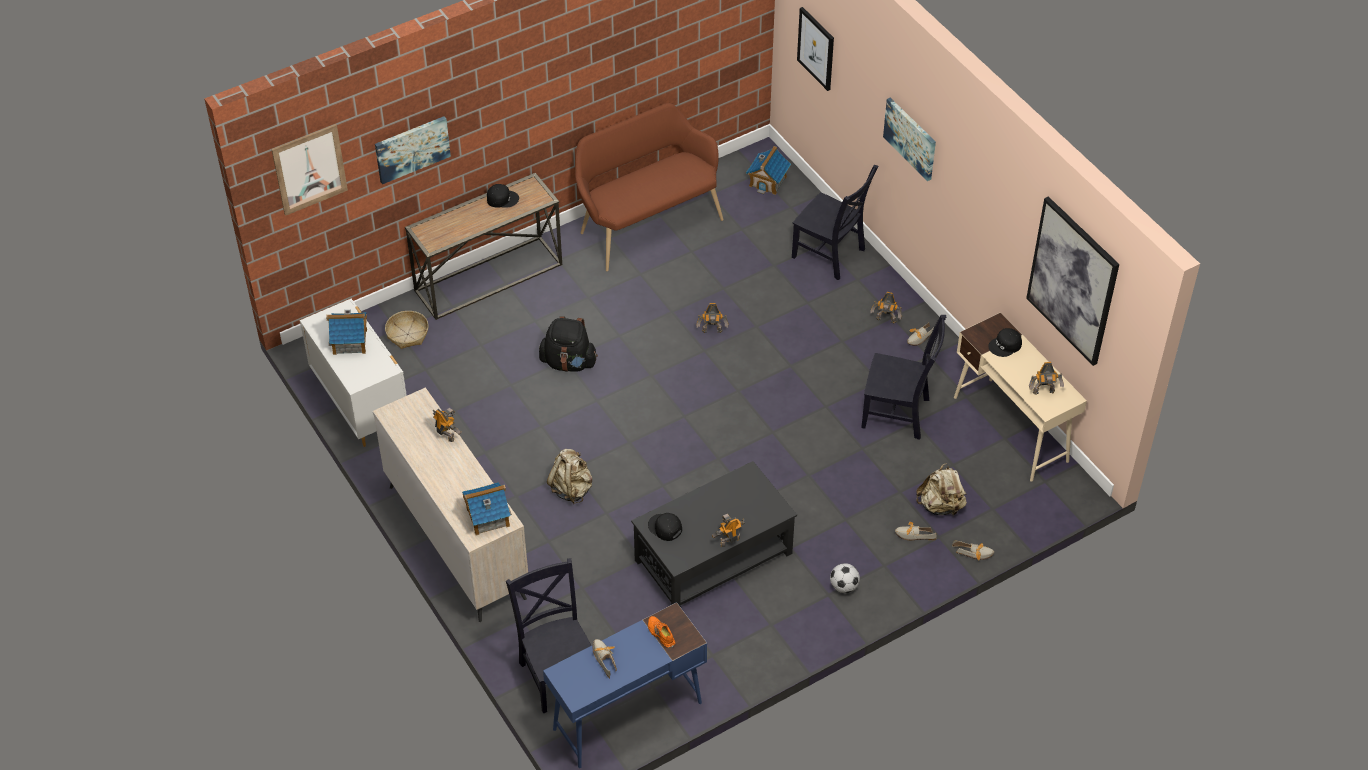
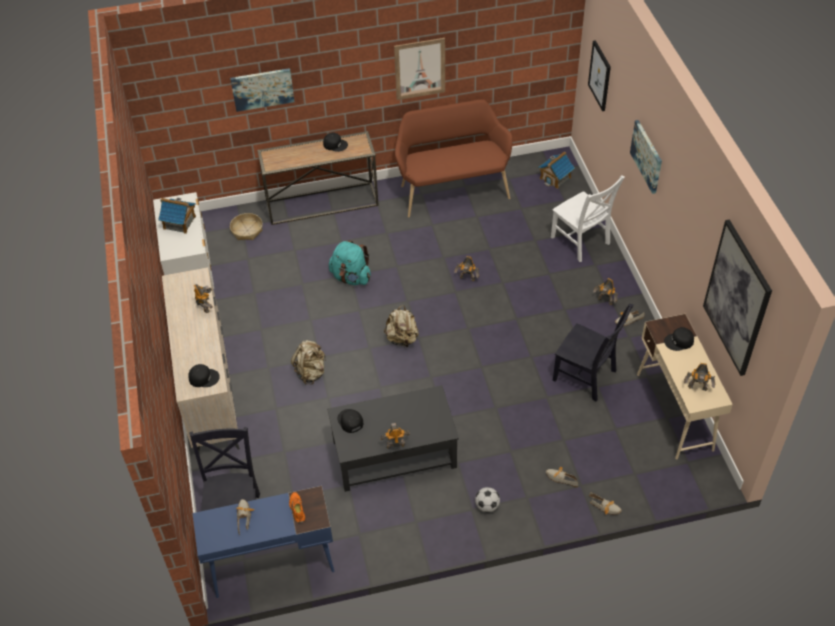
camera: 20 degrees right, 0 degrees up
picture [271,124,348,216] -> picture moved to [394,38,445,100]
toy house [462,482,512,535] -> black cap [188,364,220,387]
black backpack [539,316,598,372] -> turquoise backpack [329,240,371,285]
black chair [792,165,878,280] -> white chair [551,175,625,262]
beige backpack [916,463,967,517] -> beige backpack moved to [384,305,419,348]

